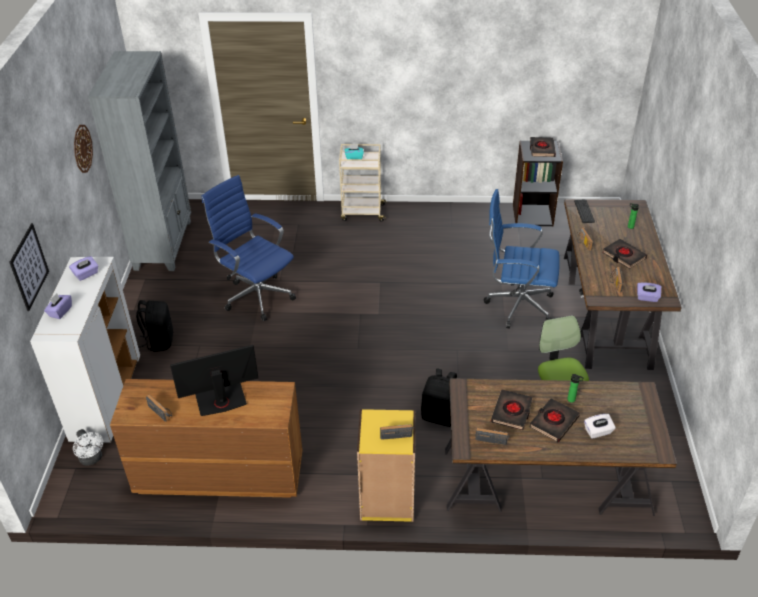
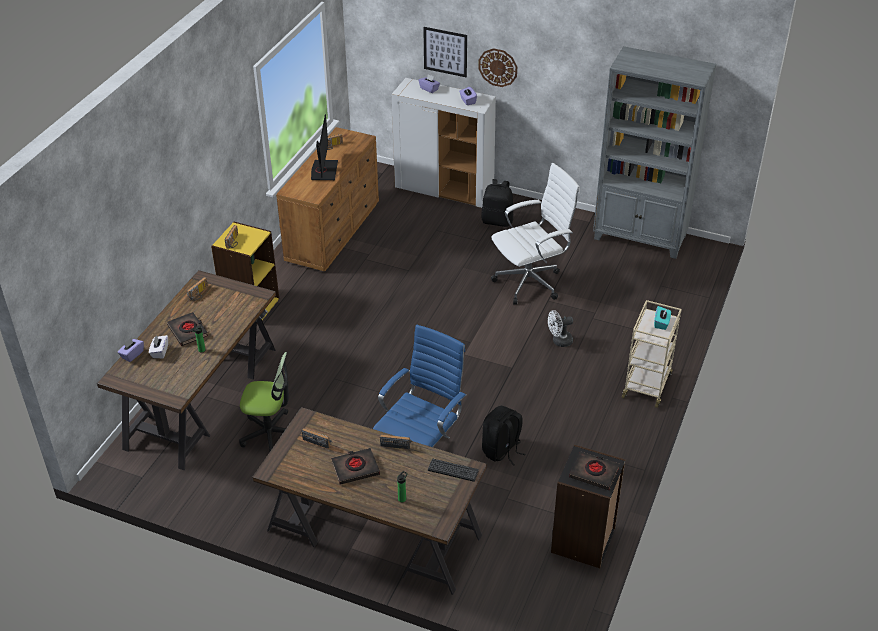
camera: 110 degrees right, 0 degrees up
white fan [73,429,103,466] -> white fan moved to [548,310,573,347]
wall clock [74,125,93,173] -> wall clock moved to [478,48,517,87]
blue office chair [202,175,296,321] -> white office chair [491,163,580,305]
black backpack [421,368,457,427] -> black backpack moved to [482,406,525,466]
black book [491,390,532,431] -> none
purple tissue box [637,282,661,302] -> purple tissue box moved to [118,338,144,362]

